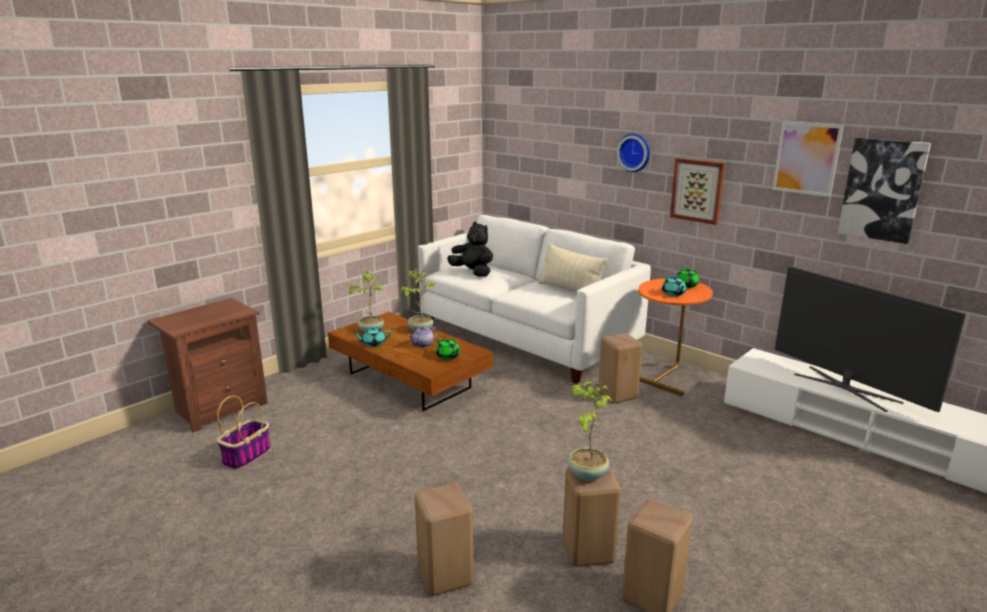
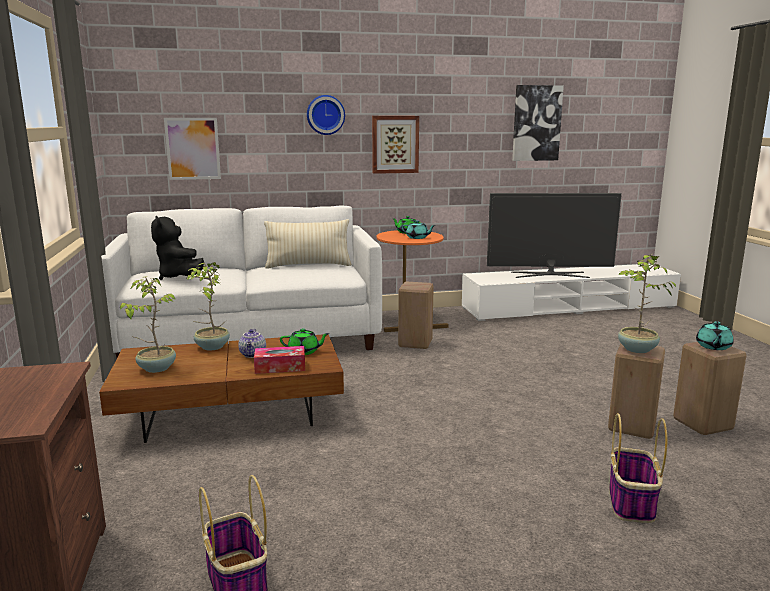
camera: 55 degrees left, 5 degrees down
turquoise teapot [353,327,391,347] -> turquoise teapot moved to [696,321,734,350]
beige stool [414,483,474,596] -> basket [609,413,668,523]
black plush toy [447,222,493,277] -> black plush toy turned 105 degrees counterclockwise [151,216,204,280]
picture [772,121,844,197] -> picture moved to [164,118,221,180]
none -> tissue box [254,346,305,374]

